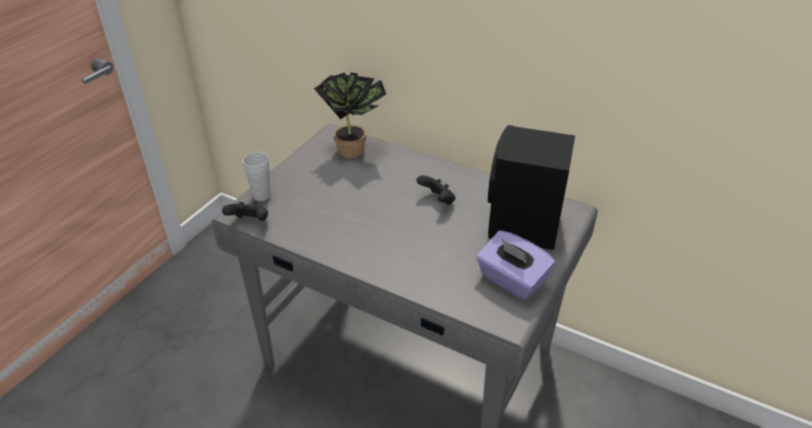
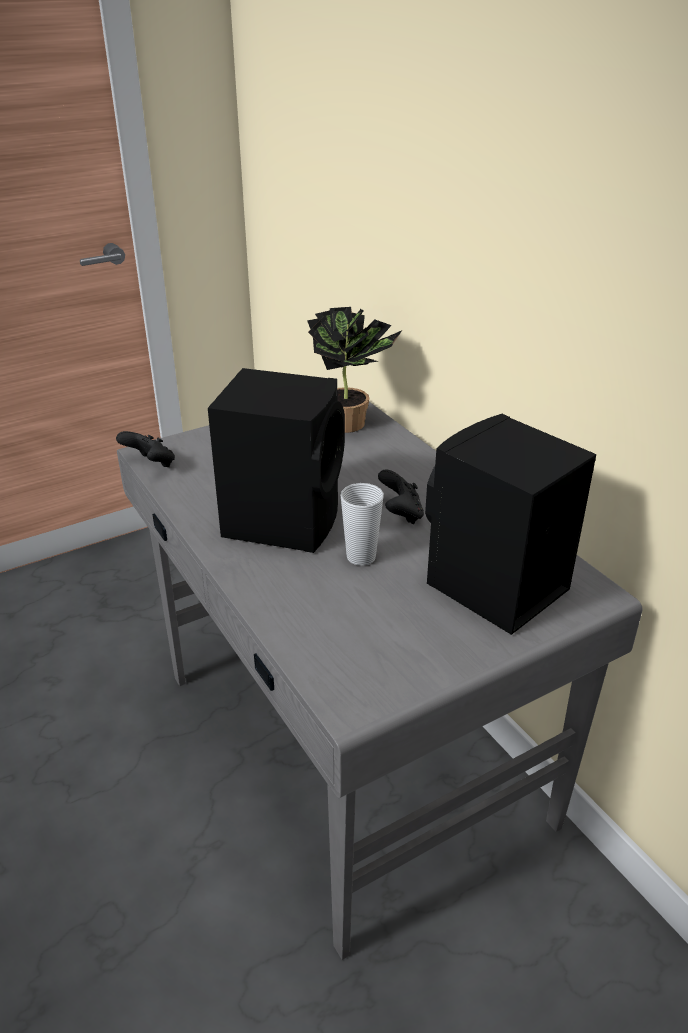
camera: 30 degrees right, 5 degrees down
cup [242,152,271,201] -> cup moved to [341,483,384,566]
purple tissue box [476,230,555,300] -> none
none -> black speaker [208,368,345,553]

